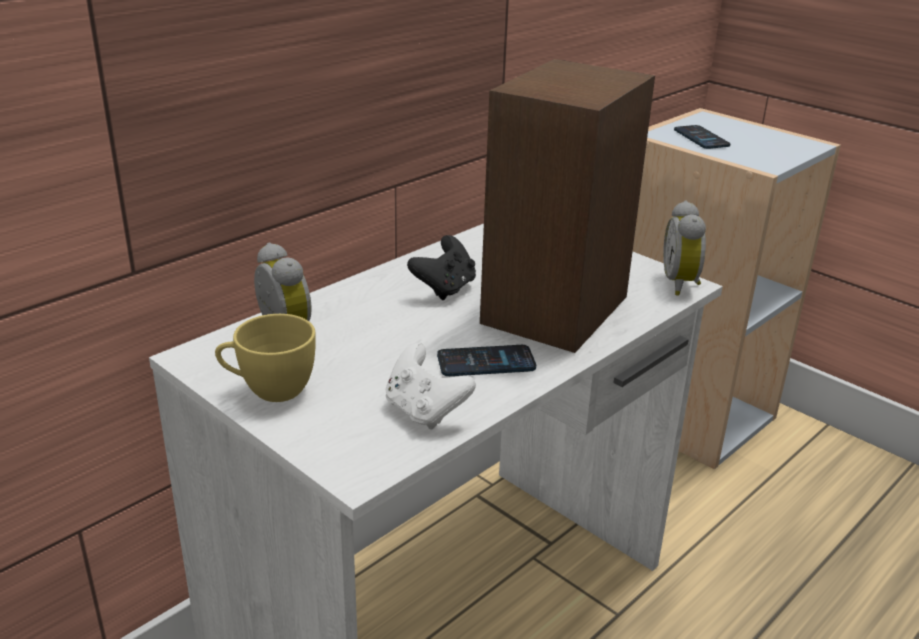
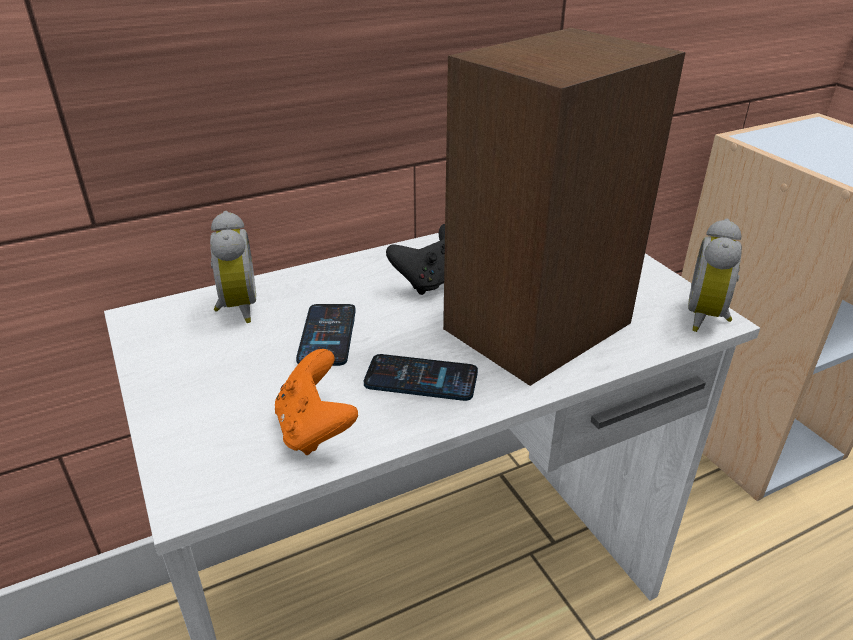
camera: 20 degrees right, 5 degrees up
yellow cup [215,314,316,402] -> none
white game controller [386,343,476,429] -> orange game controller [275,349,358,455]
phone [674,125,730,149] -> phone moved to [296,304,356,366]

